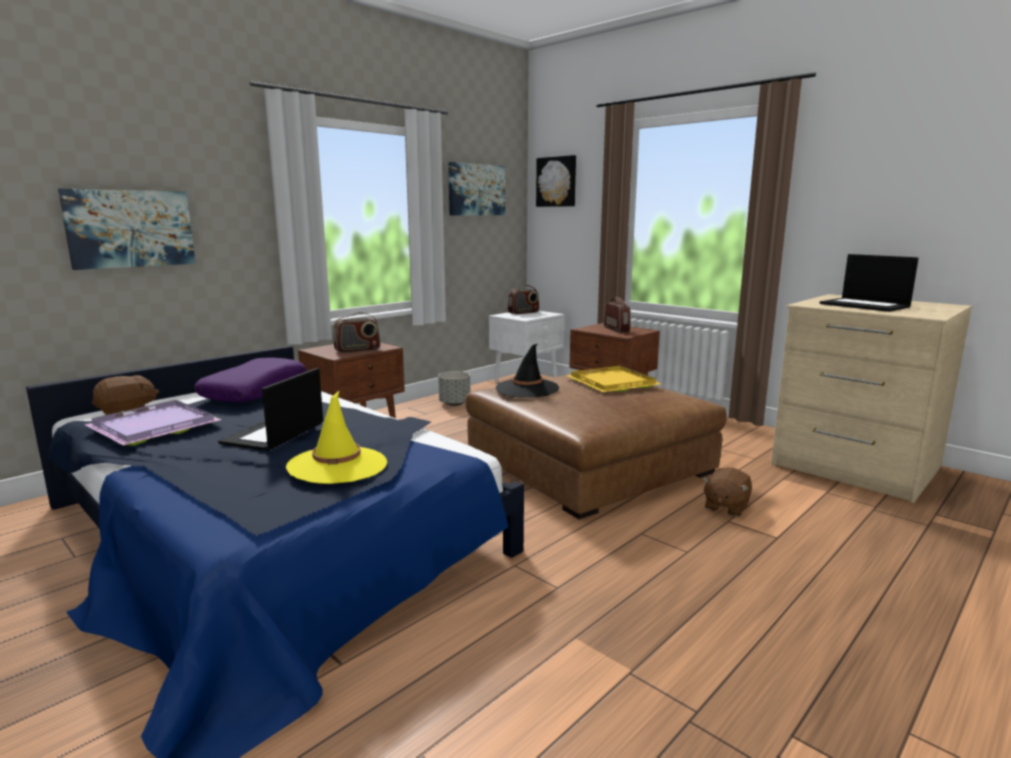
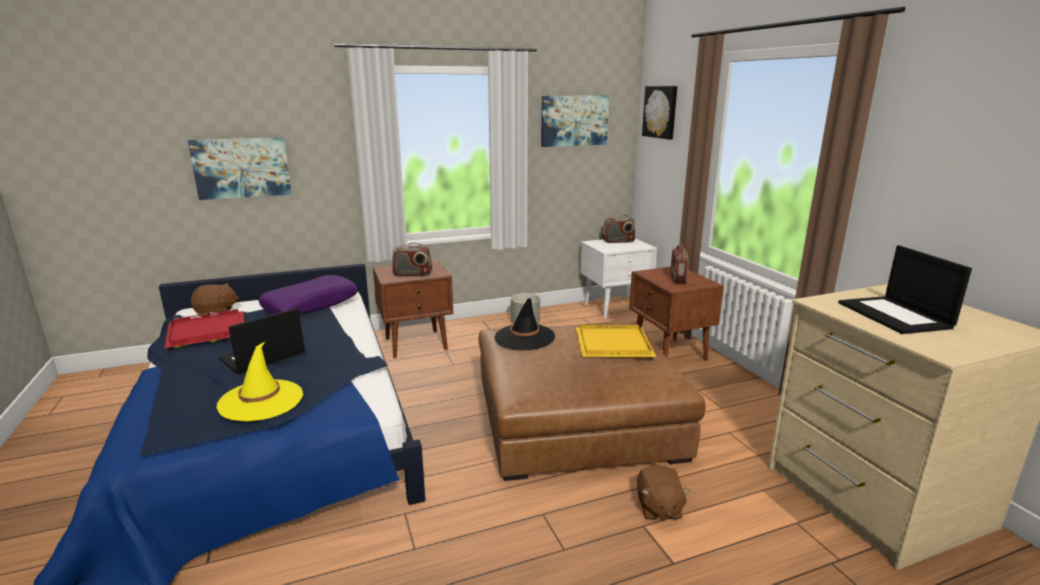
camera: 25 degrees right, 5 degrees up
purple tray [85,400,222,446] -> red tray [164,309,245,348]
brown plush toy [702,467,752,517] -> brown plush toy turned 60 degrees counterclockwise [637,465,690,520]

